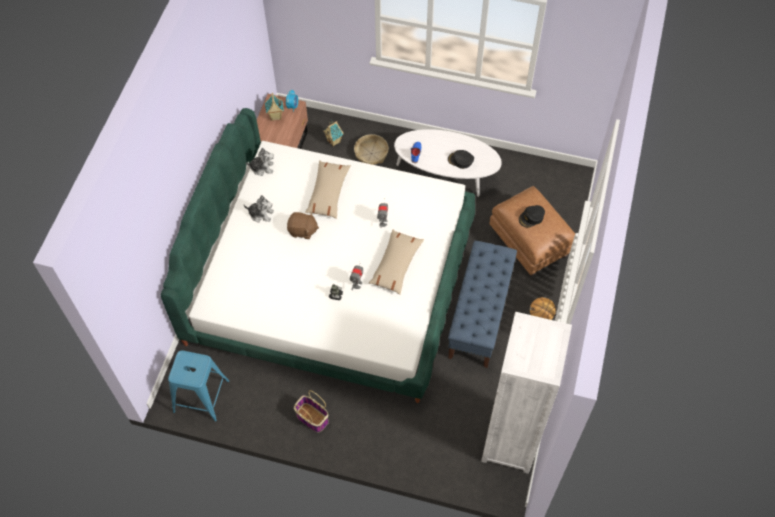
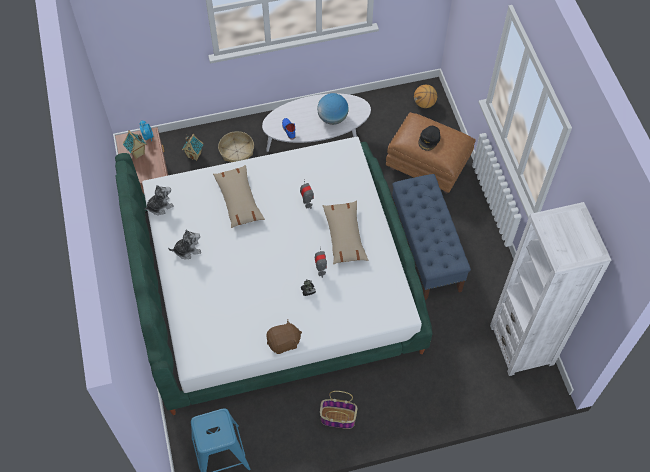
camera: 30 degrees left, 0 degrees up
brown plush toy [287,212,319,239] -> brown plush toy moved to [266,320,302,354]
black cap [448,150,474,169] -> globe [317,93,349,125]
basketball [530,297,556,320] -> basketball moved to [414,85,437,108]

